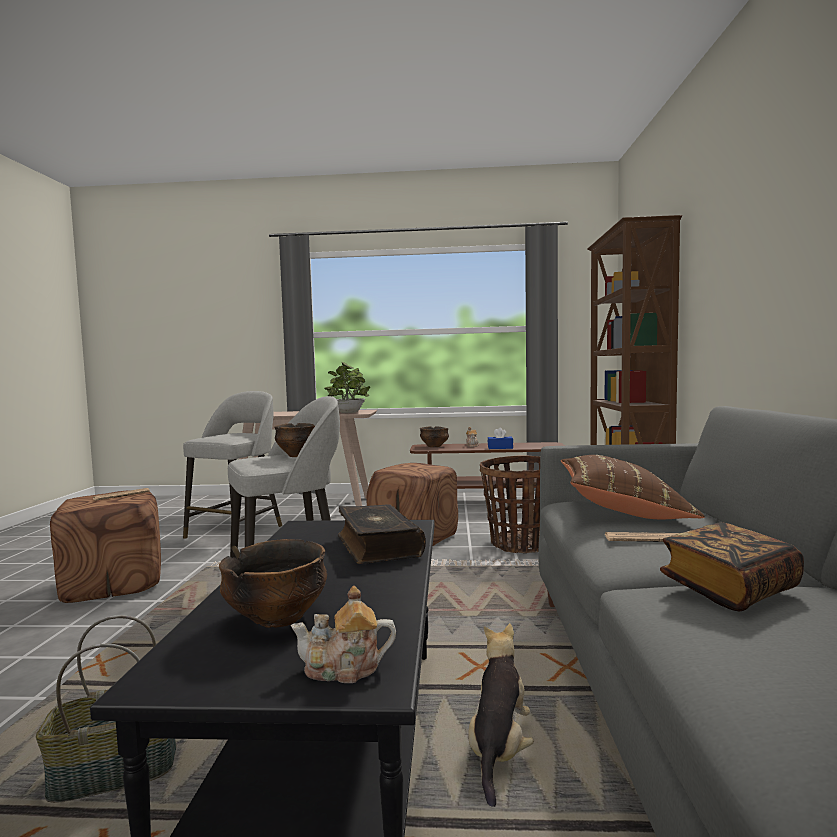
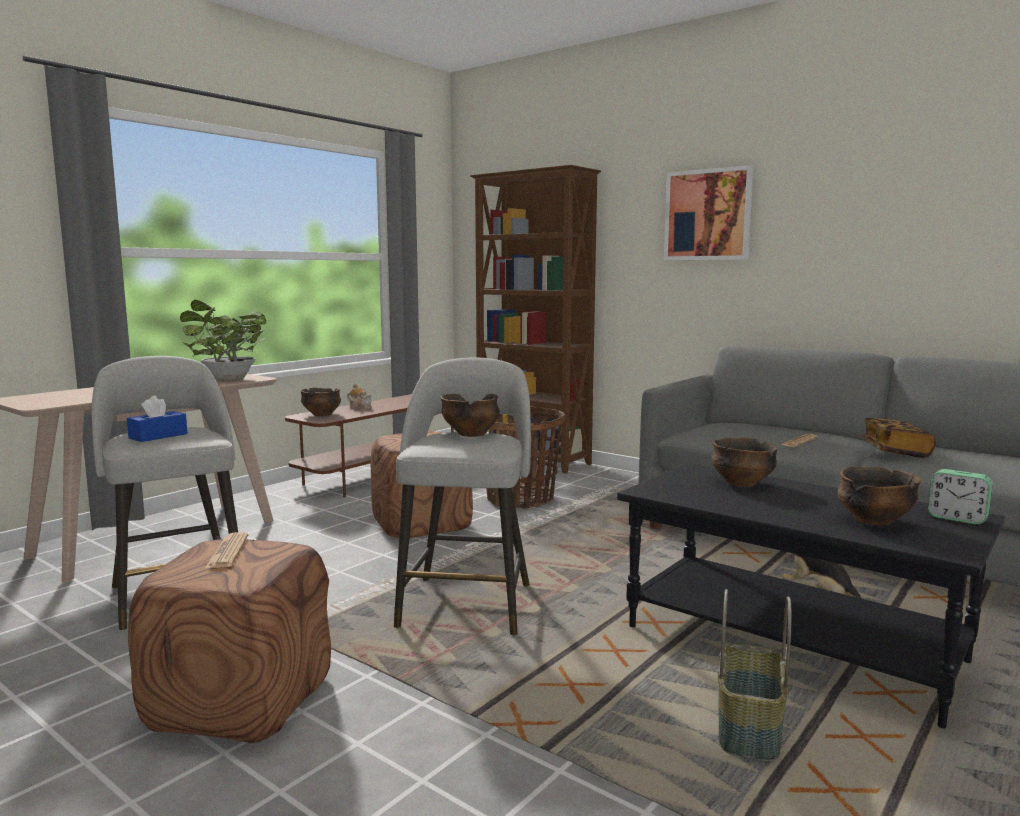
camera: 55 degrees left, 5 degrees up
teapot [291,586,396,683] -> alarm clock [928,469,993,524]
book [338,504,426,564] -> bowl [711,437,778,487]
blue tissue box [488,427,513,449] -> blue tissue box moved to [127,395,188,442]
brown pillow [561,455,705,519] -> none
none -> picture [664,165,753,260]

